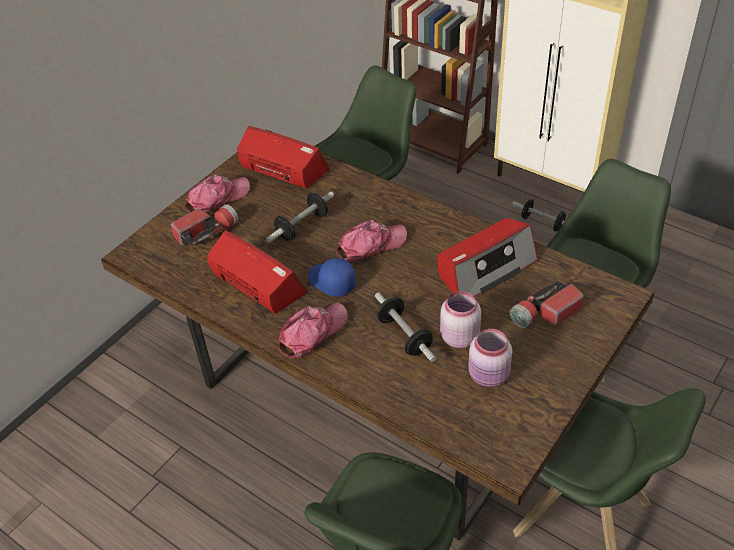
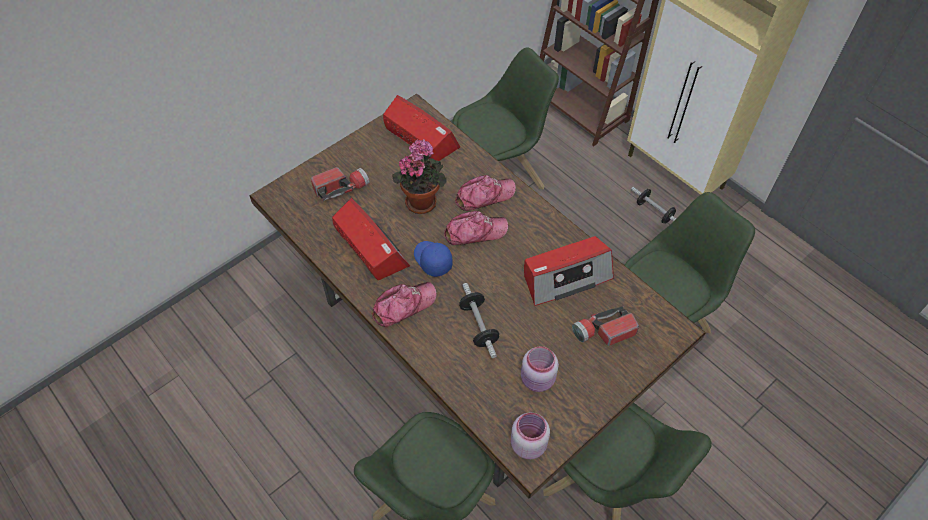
camera: 10 degrees right, 10 degrees up
cap [185,174,250,213] -> cap moved to [455,175,516,211]
dumbbell [266,192,334,243] -> potted plant [392,139,446,214]
pink jar [440,291,481,348] -> pink jar moved to [511,412,550,459]

